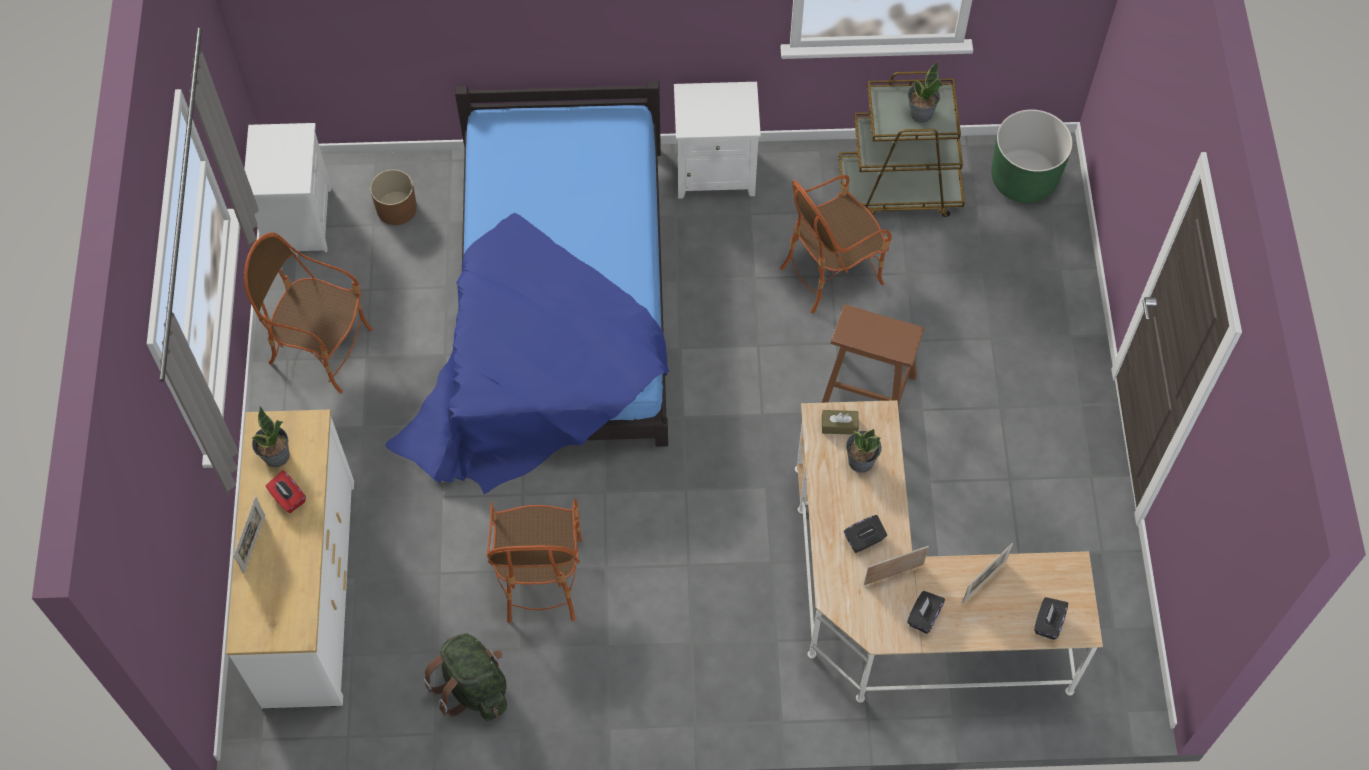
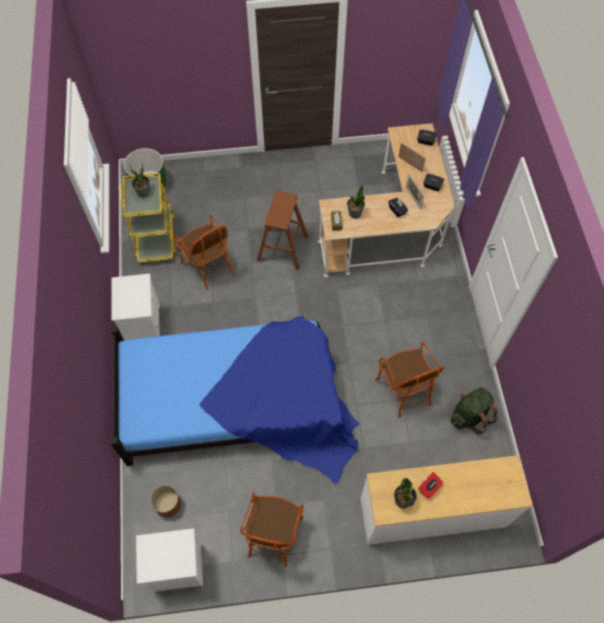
camera: 95 degrees left, 0 degrees up
picture frame [233,496,265,574] -> none
armchair [487,499,582,623] -> armchair turned 75 degrees clockwise [375,342,445,418]
brown cart [839,71,965,217] -> yellow cart [120,173,176,263]

